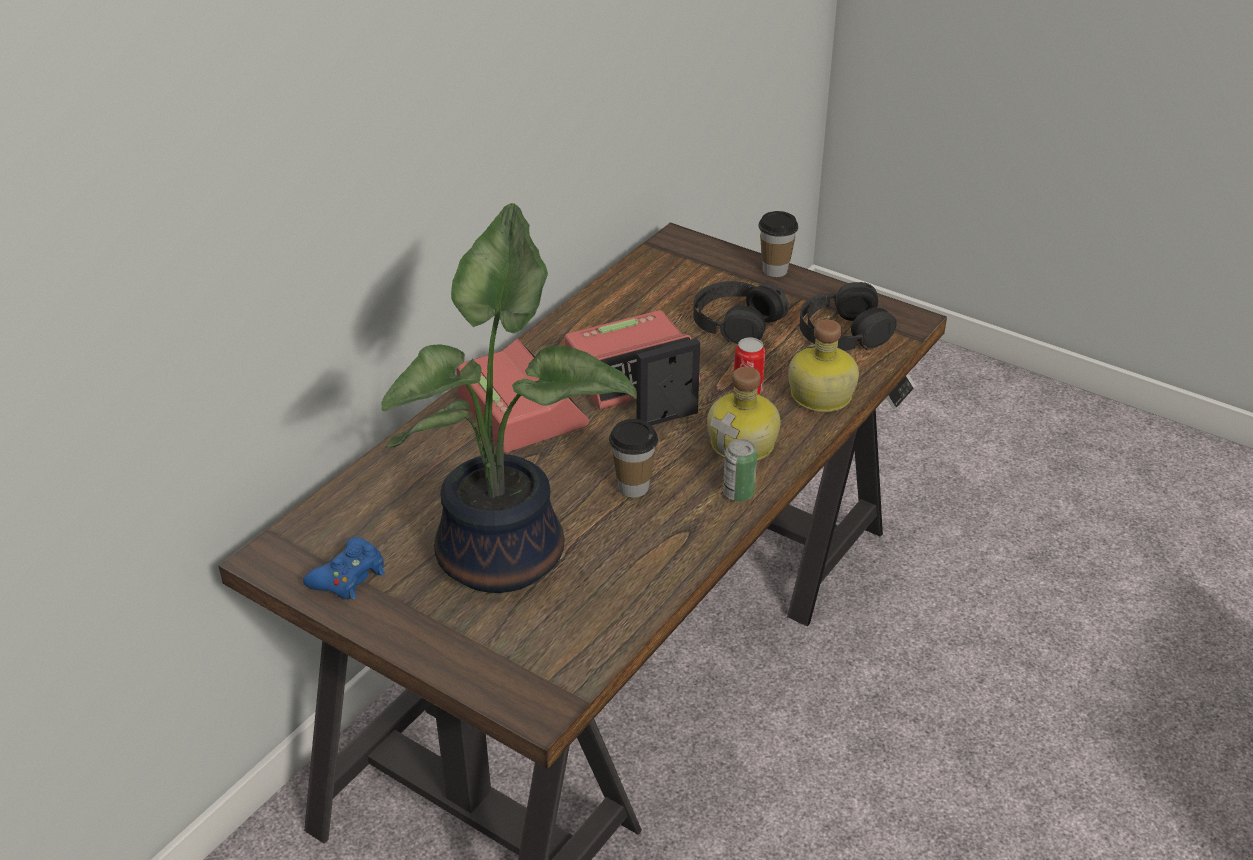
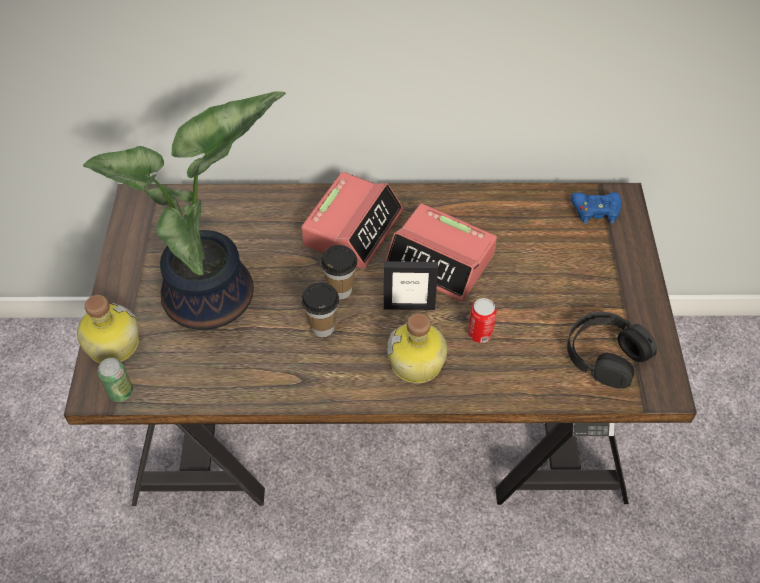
camera: 55 degrees right, 15 degrees up
blue game controller [303,537,385,600] -> blue game controller moved to [571,192,621,224]
picture frame [637,338,700,425] -> picture frame turned 150 degrees clockwise [384,261,438,310]
black headphones [693,281,789,344] -> none
can [723,439,757,502] -> can moved to [98,358,133,402]
cup [758,211,798,277] -> cup moved to [321,245,357,299]
bottle [788,320,859,412] -> bottle moved to [77,295,139,363]

